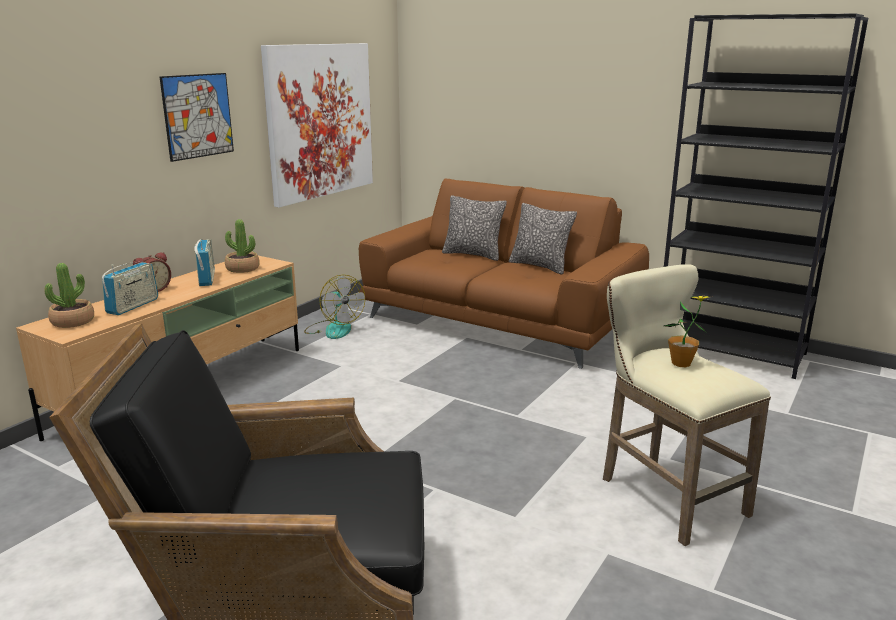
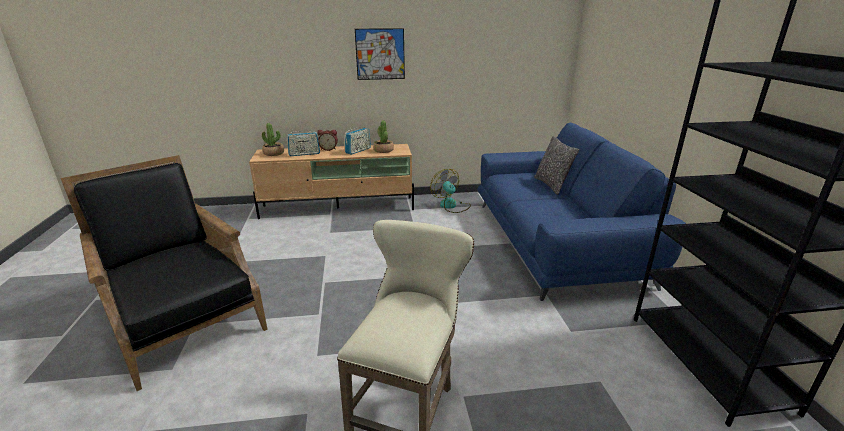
camera: 50 degrees right, 5 degrees up
picture [261,43,373,208] -> none
fan [304,275,365,339] -> fan turned 135 degrees clockwise [430,169,471,213]
brown sofa [359,178,649,369] -> blue sofa [477,123,686,301]
pillow [509,203,577,275] -> none
potted plant [664,296,711,367] -> none

